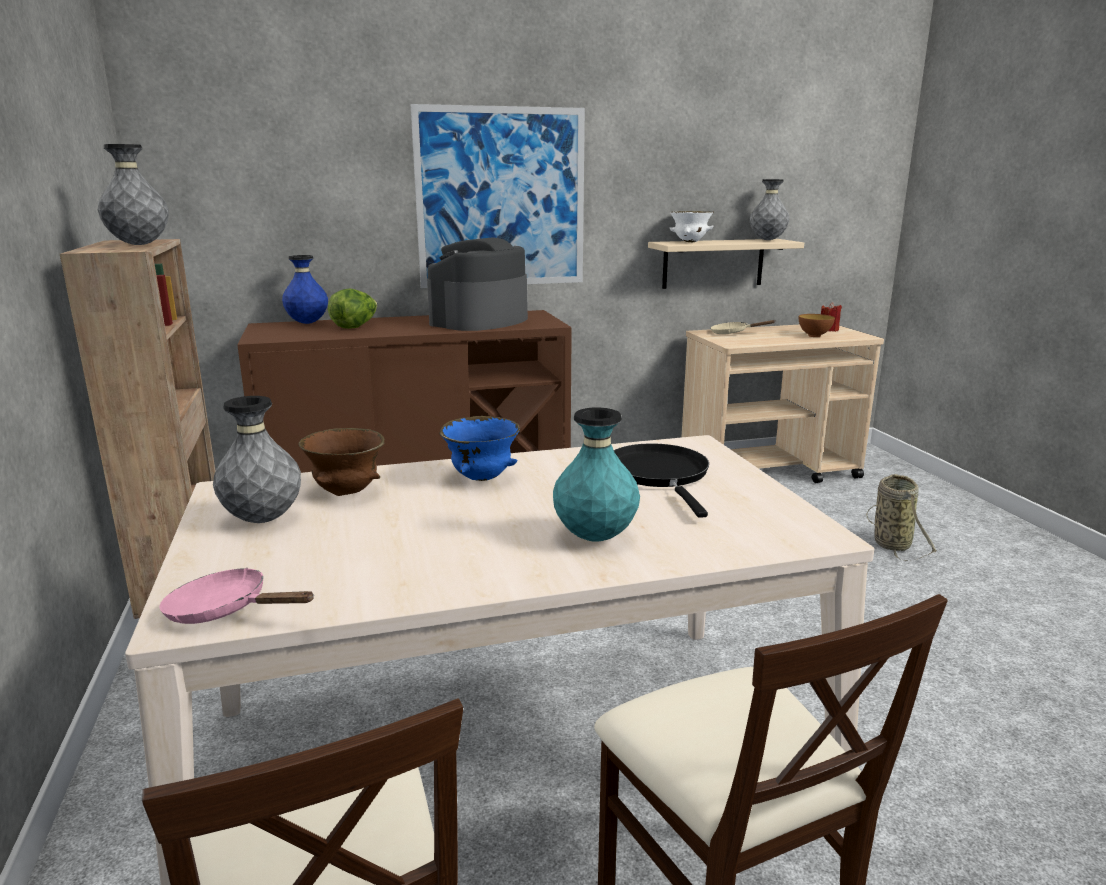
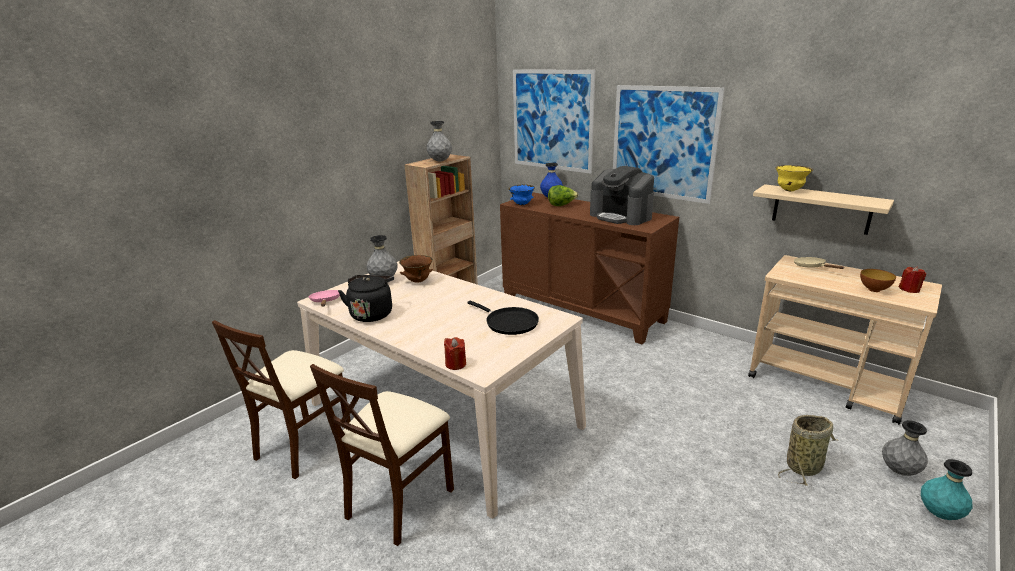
camera: 55 degrees right, 5 degrees up
coffee machine [427,237,528,331] -> coffee machine turned 135 degrees counterclockwise [590,166,654,225]
blue bowl [439,416,520,481] -> blue bowl moved to [508,184,535,205]
turquoise vase [553,408,640,542] -> turquoise vase moved to [921,459,972,520]
black frying pan [614,443,709,518] -> black frying pan turned 90 degrees clockwise [467,300,539,335]
white bowl [670,211,714,242] -> yellow bowl [775,165,813,191]
grey vase [750,179,790,240] -> grey vase moved to [882,420,928,476]
none -> black kettle [338,275,394,322]
none -> red candle [444,337,466,370]
none -> picture [513,69,595,174]

